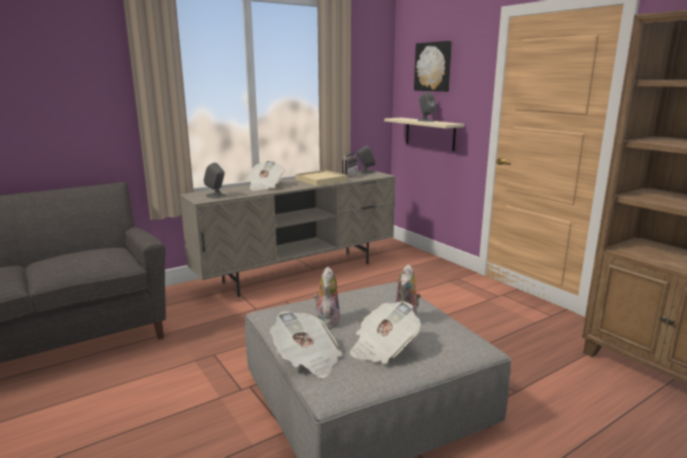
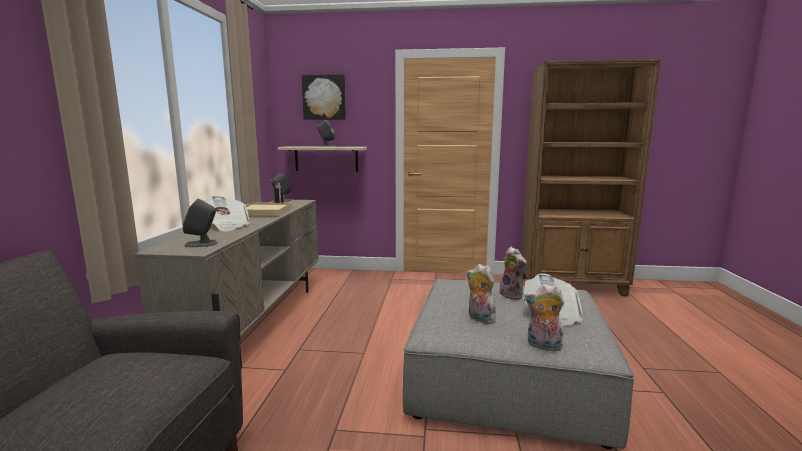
camera: 50 degrees left, 5 degrees down
newspaper [270,311,342,378] -> plush toy [524,284,564,351]

